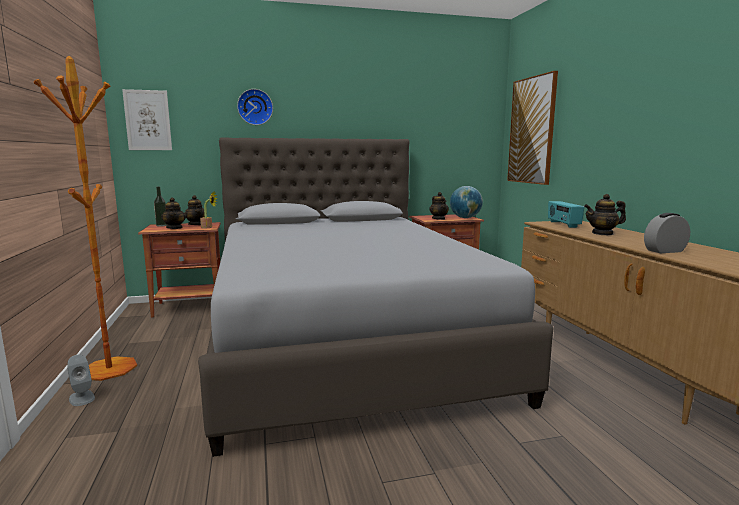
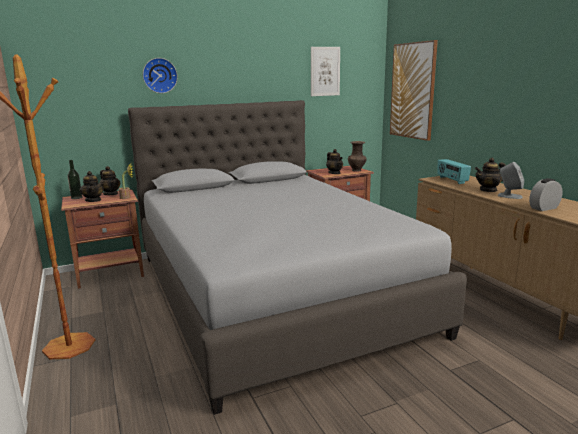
camera: 10 degrees left, 5 degrees up
grey speaker [67,355,95,406] -> grey speaker moved to [498,162,524,199]
picture [122,89,172,150] -> picture moved to [311,47,340,96]
globe [450,186,483,218] -> brown vase [348,141,367,172]

